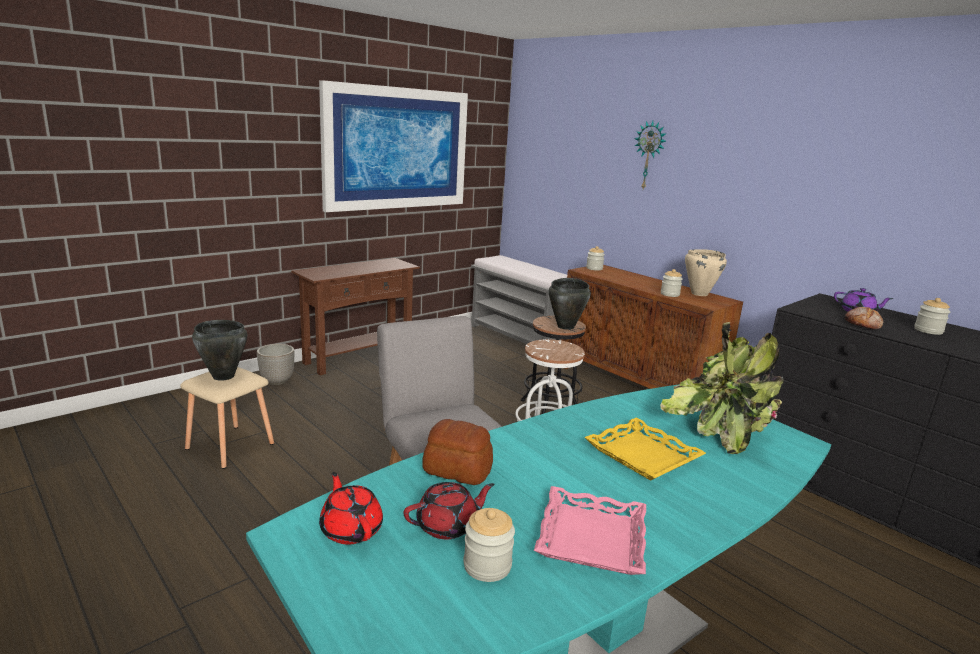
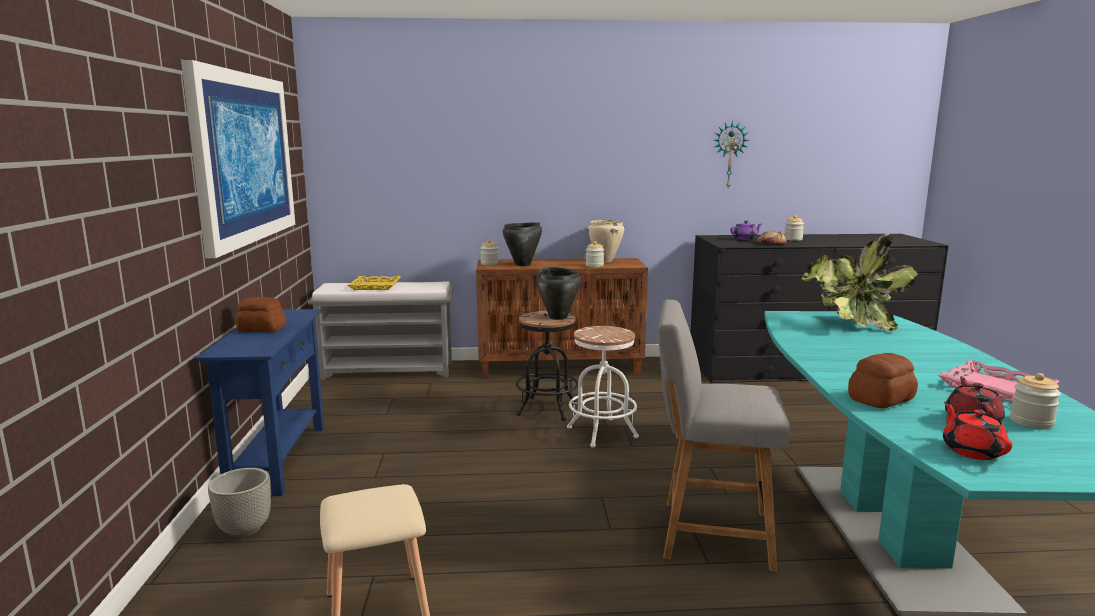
camera: 50 degrees left, 5 degrees down
black cooking pot [192,320,247,381] -> black cooking pot moved to [503,222,542,266]
brown console table [291,258,420,375] -> blue console table [195,309,324,496]
red teapot [319,472,383,545] -> red teapot turned 75 degrees clockwise [943,402,1012,460]
yellow tray [584,417,706,481] -> yellow tray moved to [348,276,401,290]
wall clock [634,121,667,189] -> wall clock moved to [714,121,749,188]
none -> bread [236,297,285,332]

